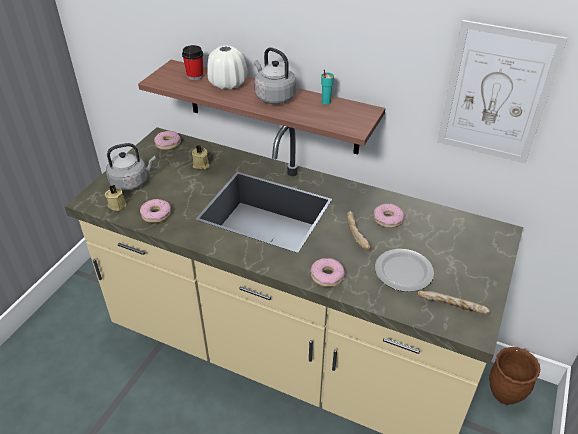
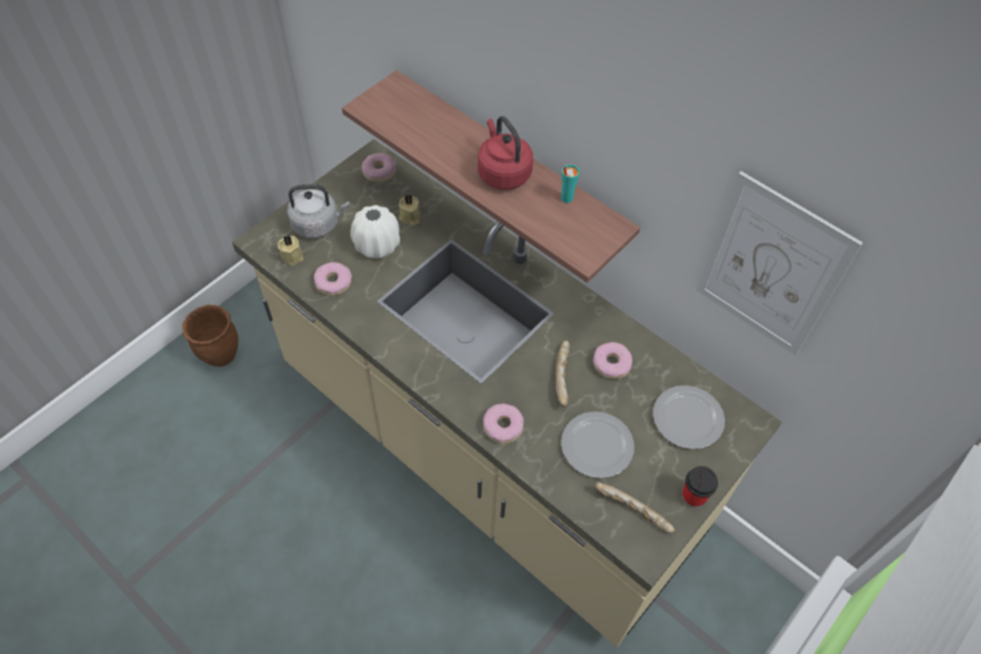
camera: 15 degrees right, 15 degrees up
cup [182,45,203,80] -> cup moved to [682,466,718,508]
white vase [207,45,247,90] -> white vase moved to [350,205,400,258]
grey kettle [254,47,296,104] -> red kettle [478,116,533,189]
brown planter [489,347,540,405] -> brown planter moved to [182,304,238,367]
none -> plate [653,385,725,449]

